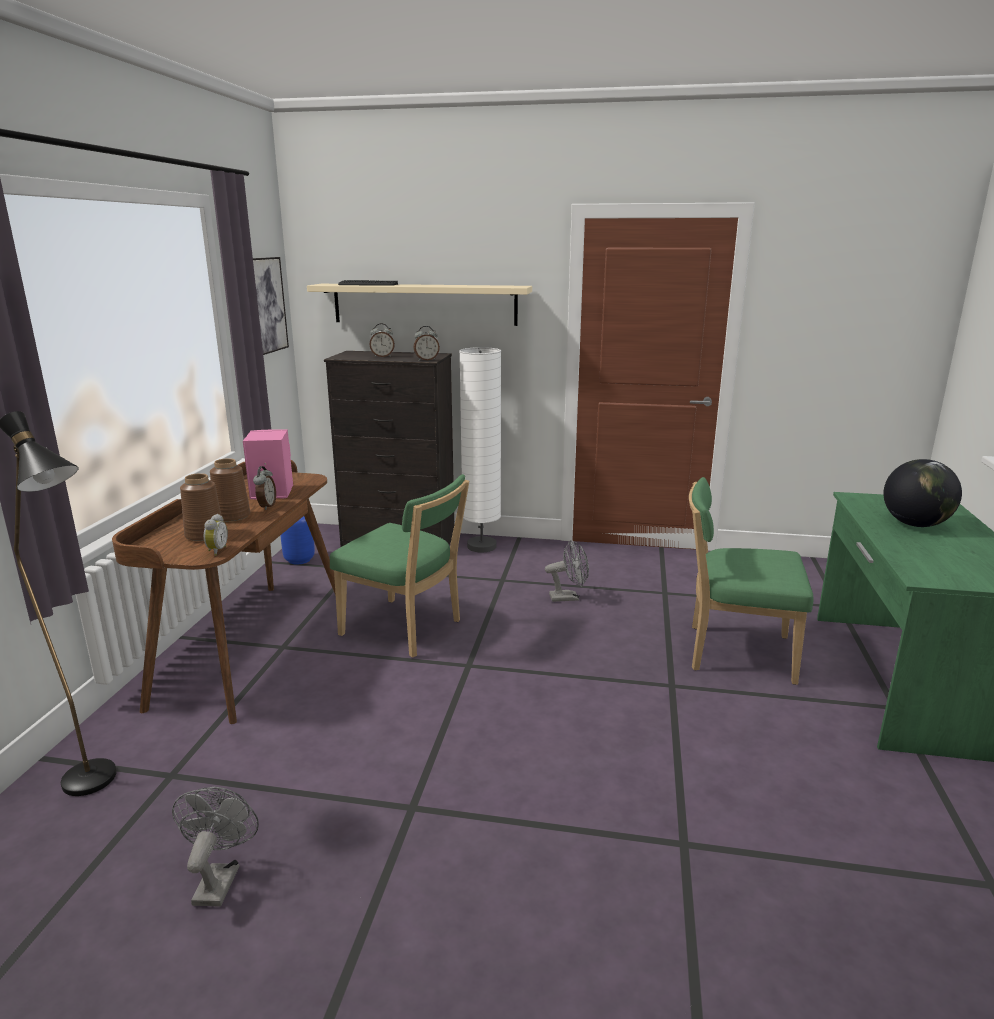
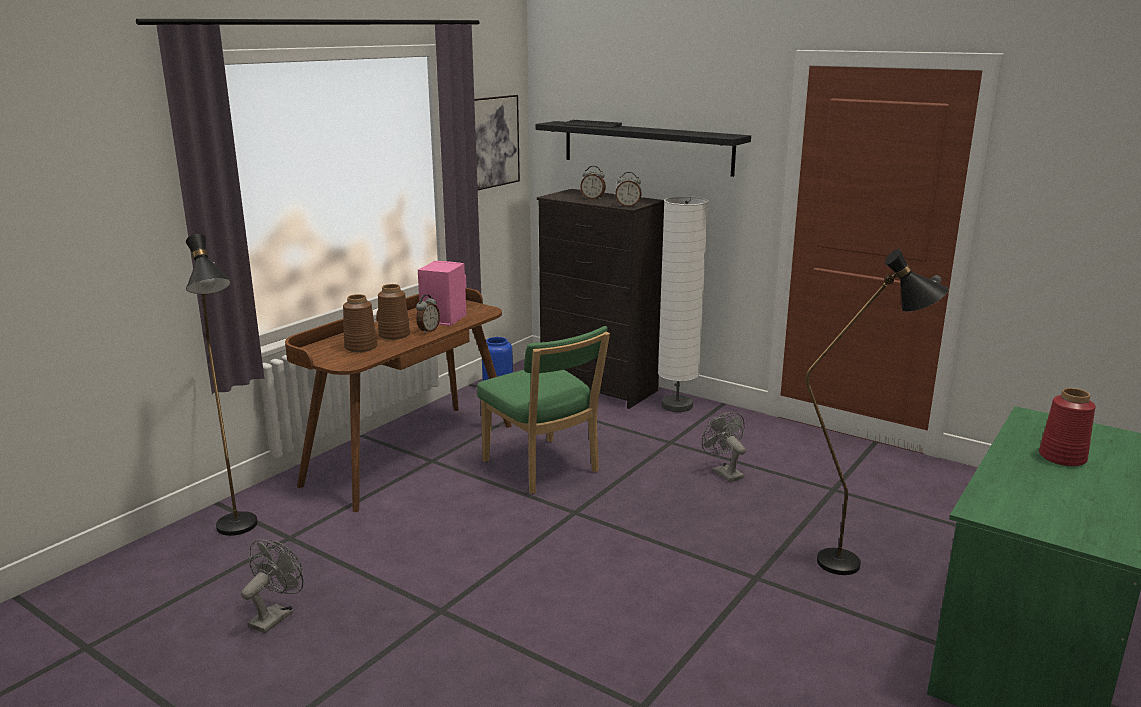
camera: 25 degrees right, 0 degrees up
alarm clock [204,514,228,556] -> none
beige shelf [307,284,532,326] -> black shelf [535,121,751,177]
grey fan [545,540,589,602] -> grey fan turned 135 degrees counterclockwise [702,412,746,482]
green chair [689,477,813,685] -> black floor lamp [805,249,948,575]
globe [884,459,962,527] -> red vase [1039,388,1096,467]

